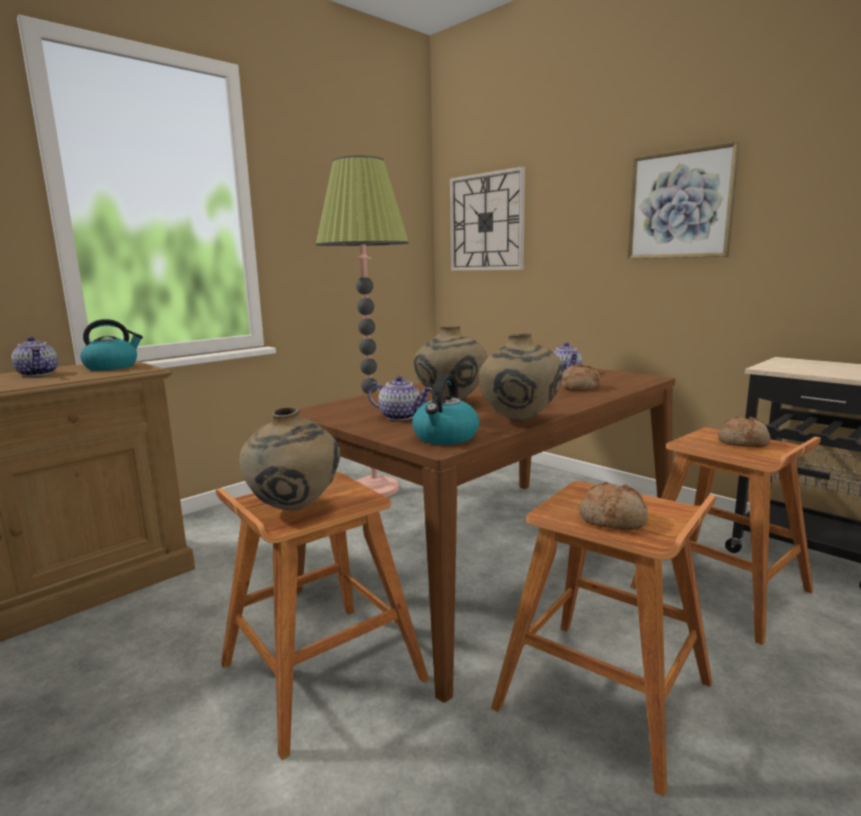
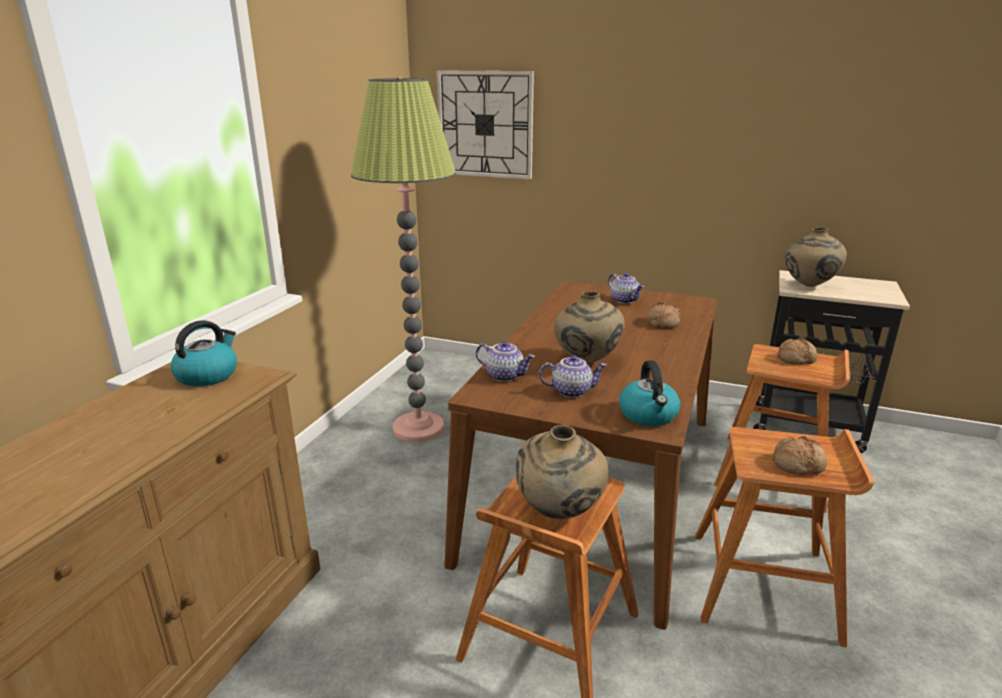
camera: 25 degrees left, 10 degrees up
teapot [11,337,58,376] -> teapot moved to [476,341,535,382]
beige vase [478,333,563,422] -> beige vase moved to [785,227,847,287]
picture [627,141,740,259] -> none

